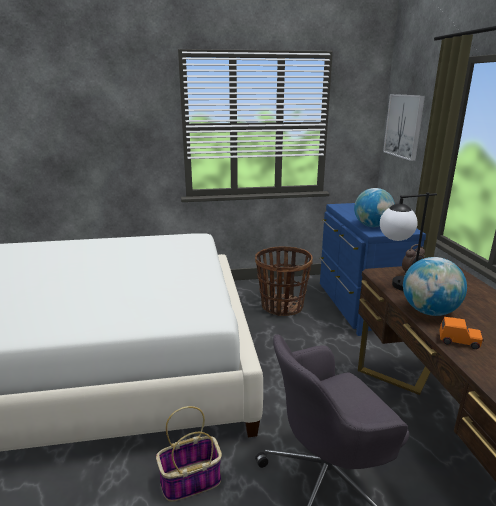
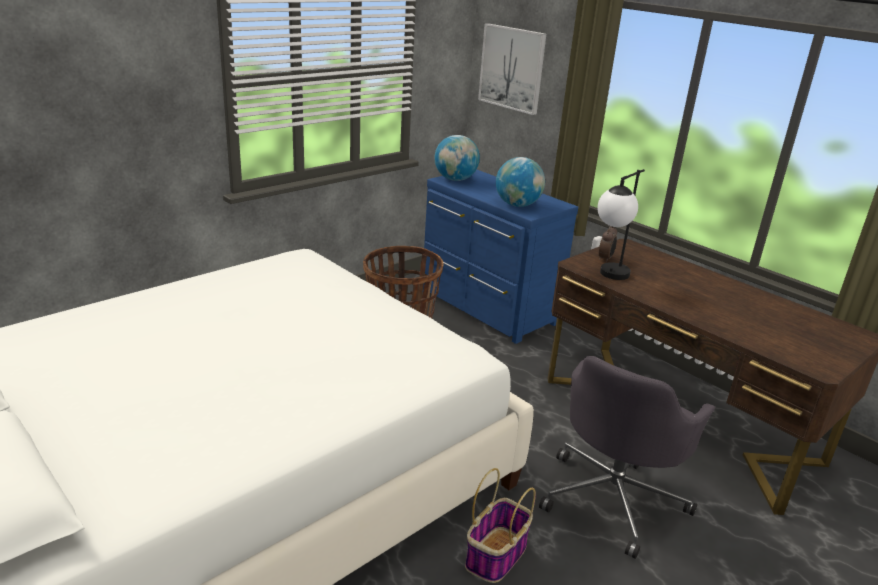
camera: 35 degrees left, 5 degrees up
globe [403,257,467,316] -> globe moved to [434,135,480,181]
orange toy car [439,317,484,349] -> none

